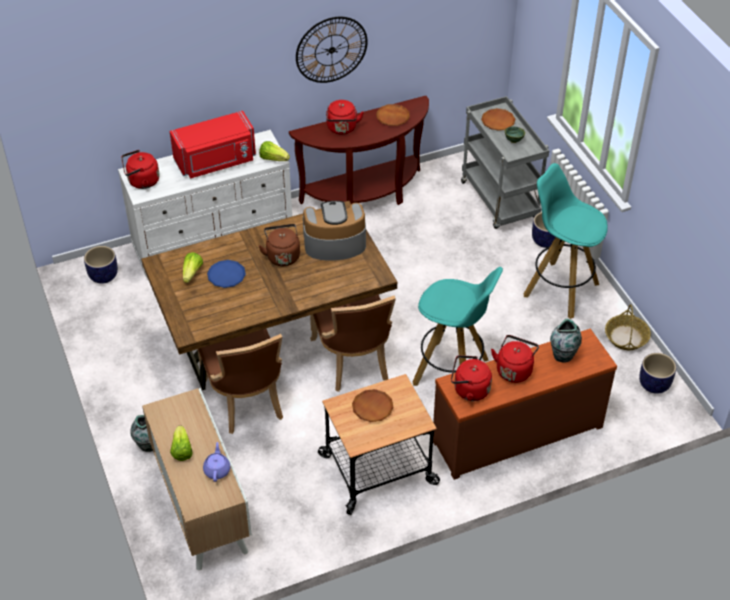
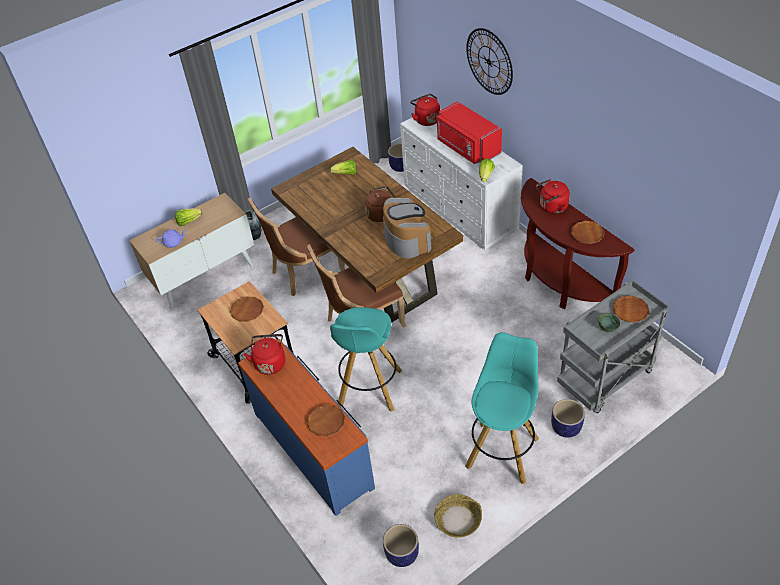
camera: 80 degrees right, 0 degrees up
blue plate [207,260,246,288] -> none
wall clock [296,17,368,83] -> wall clock moved to [466,28,513,95]
brown dresser [433,329,617,480] -> blue dresser [238,339,375,516]
red kettle [491,335,539,383] -> none
vase [550,319,582,363] -> brown plate [307,405,345,437]

